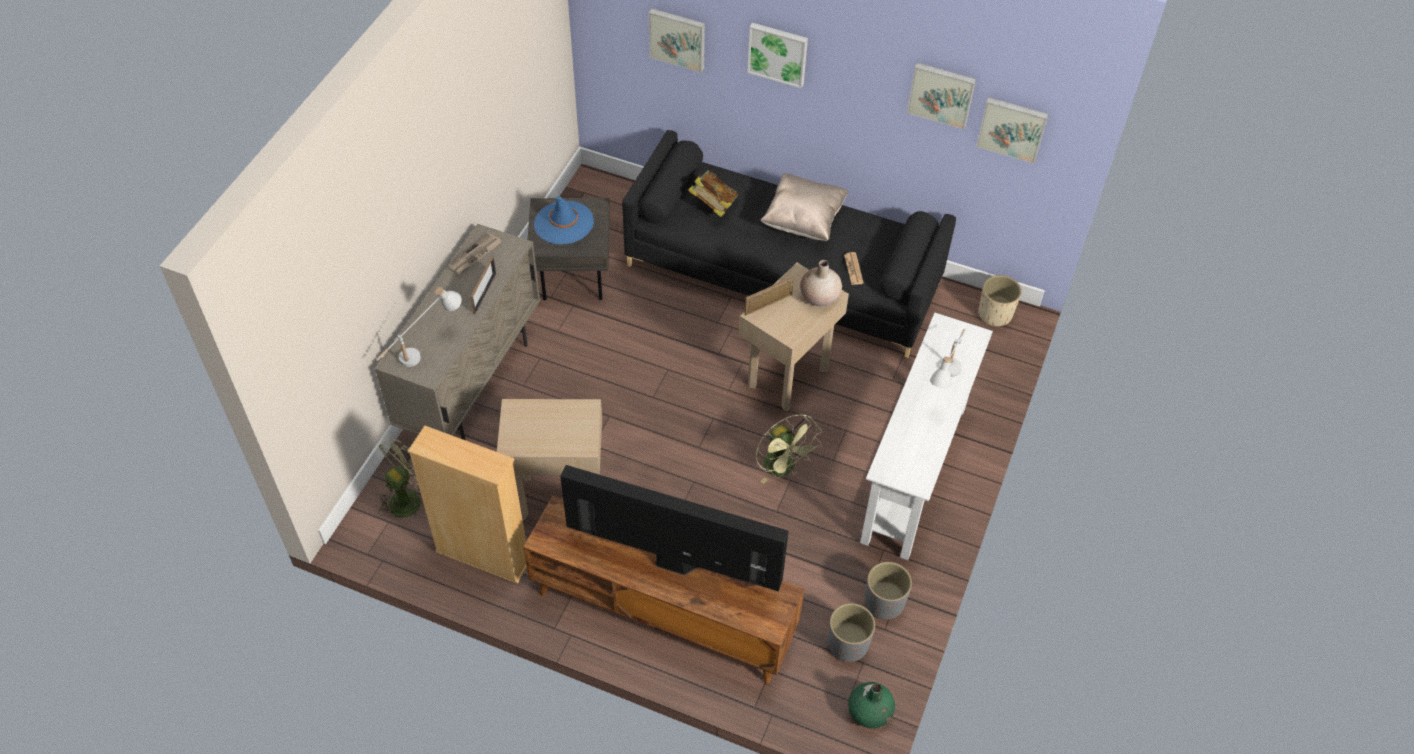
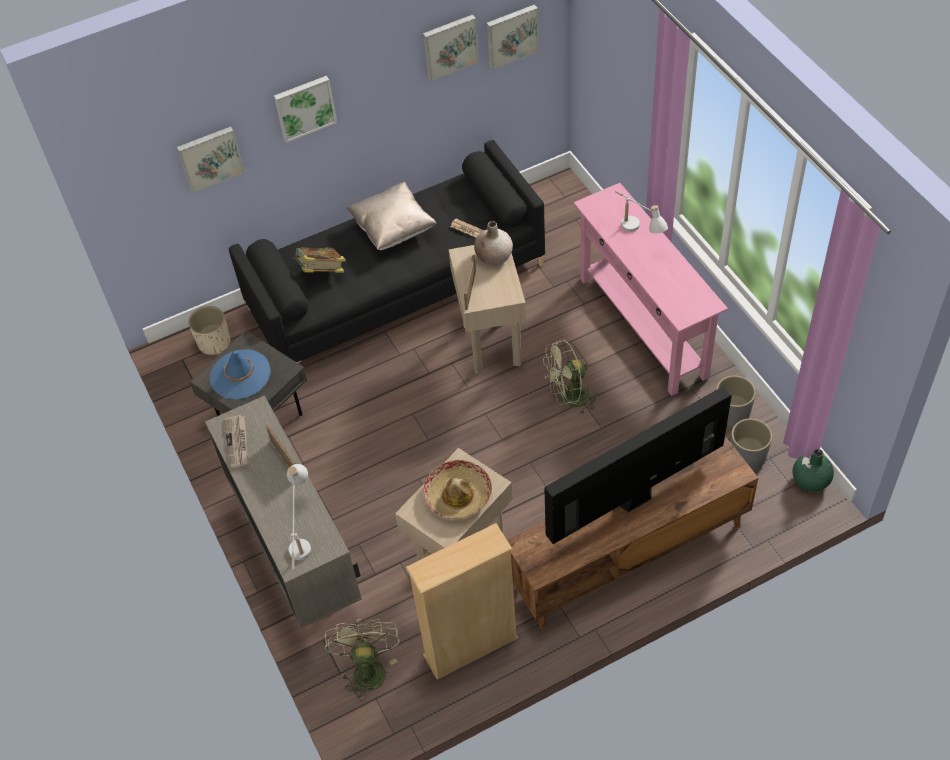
camera: 45 degrees left, 0 degrees up
green fan [756,414,822,484] -> green fan turned 150 degrees clockwise [543,339,600,415]
white console table [860,313,993,560] -> pink console table [574,183,728,396]
beige planter [978,275,1021,327] -> beige planter moved to [188,306,230,355]
none -> hat [424,460,492,519]

